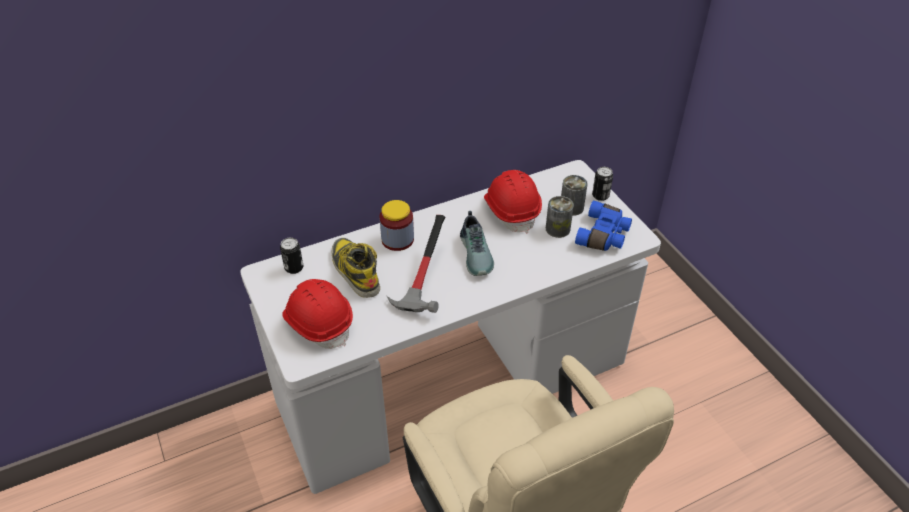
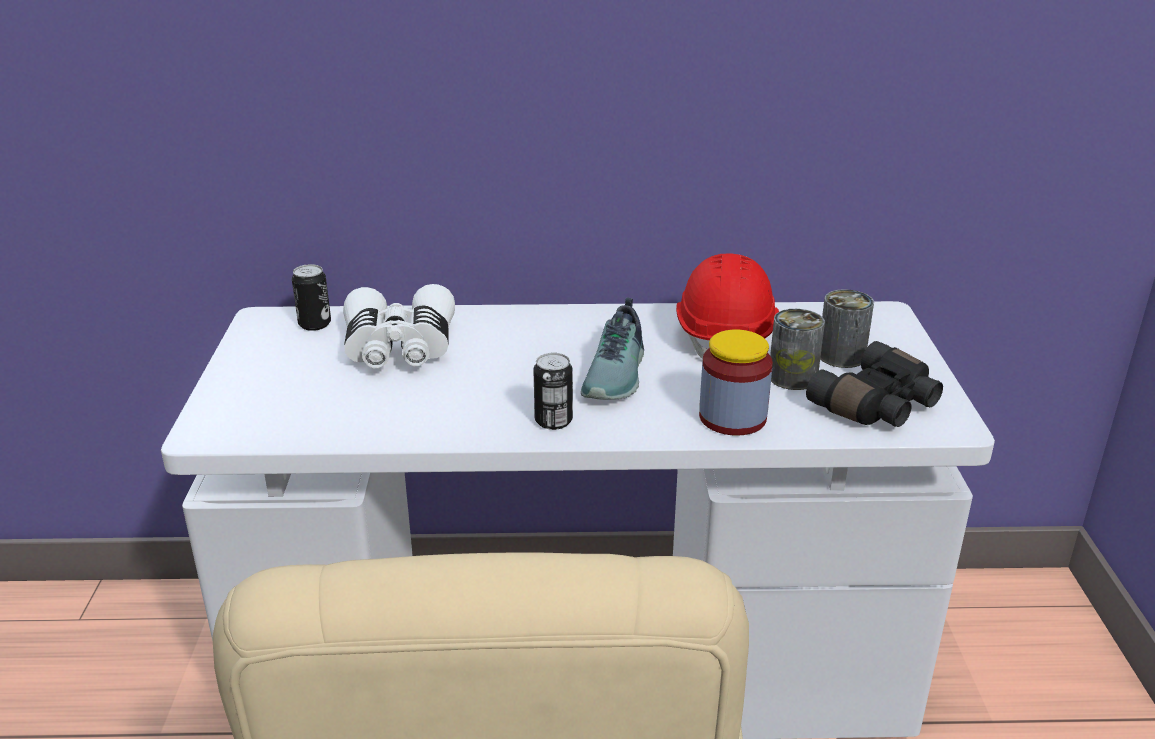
camera: 25 degrees right, 15 degrees down
red hard hat [282,279,353,349] -> none
boot [332,238,380,298] -> white binoculars [343,284,455,368]
jar [379,200,414,251] -> jar moved to [699,329,773,436]
hammer [387,215,445,313] -> none
blue binoculars [575,201,632,251] -> black binoculars [806,341,943,427]
can [592,167,613,201] -> can moved to [533,353,573,430]

